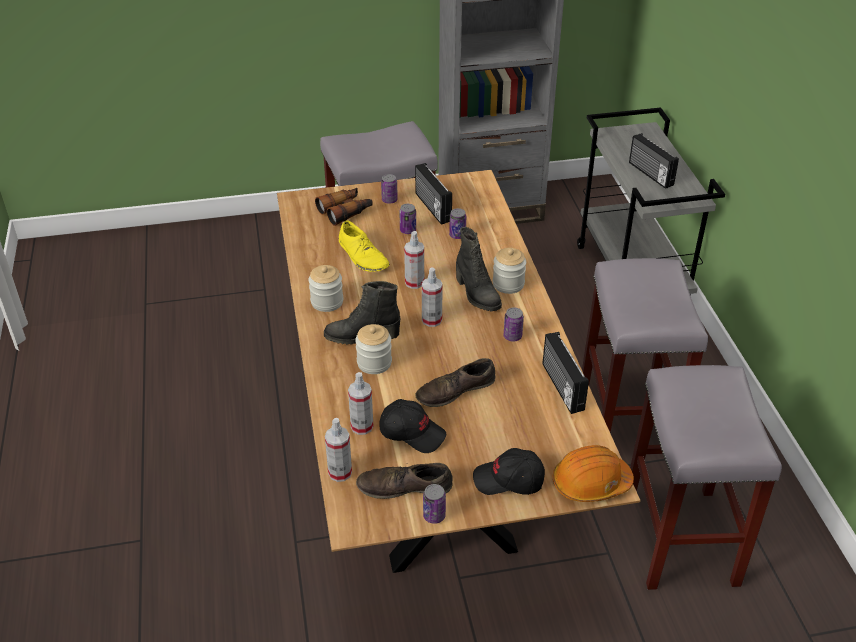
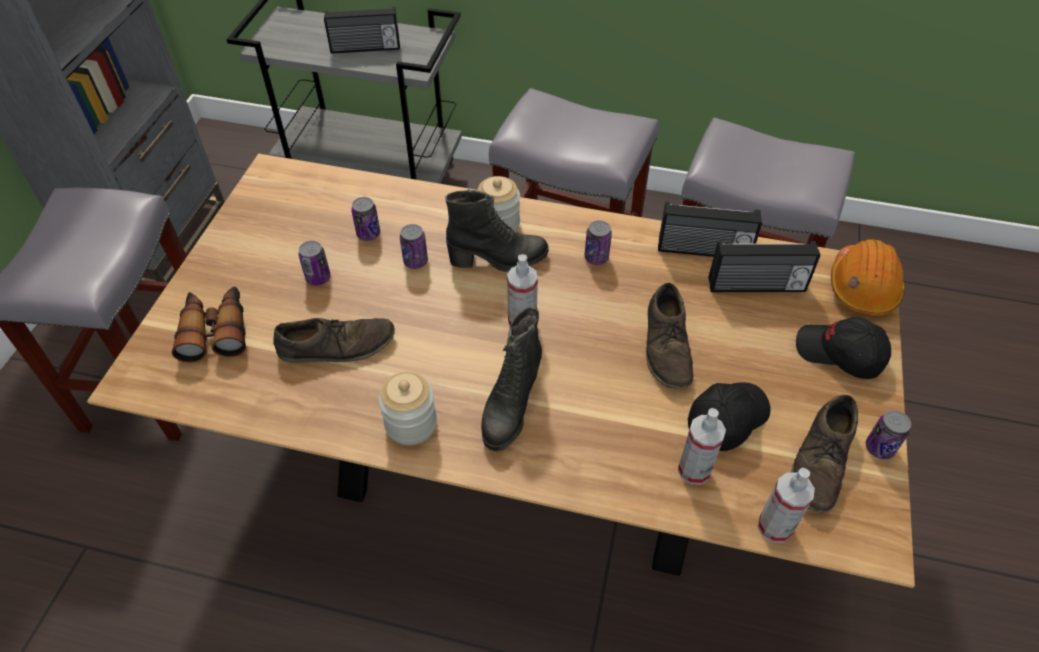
camera: 65 degrees left, 10 degrees up
yellow shoe [339,221,390,272] -> brown shoe [273,318,395,363]
jar [355,324,392,374] -> none
can [381,174,398,204] -> can moved to [400,224,428,269]
spray bottle [404,231,424,289] -> none
radio [415,163,452,224] -> radio moved to [709,241,820,292]
black cap [473,448,545,495] -> black cap turned 90 degrees clockwise [796,317,891,379]

